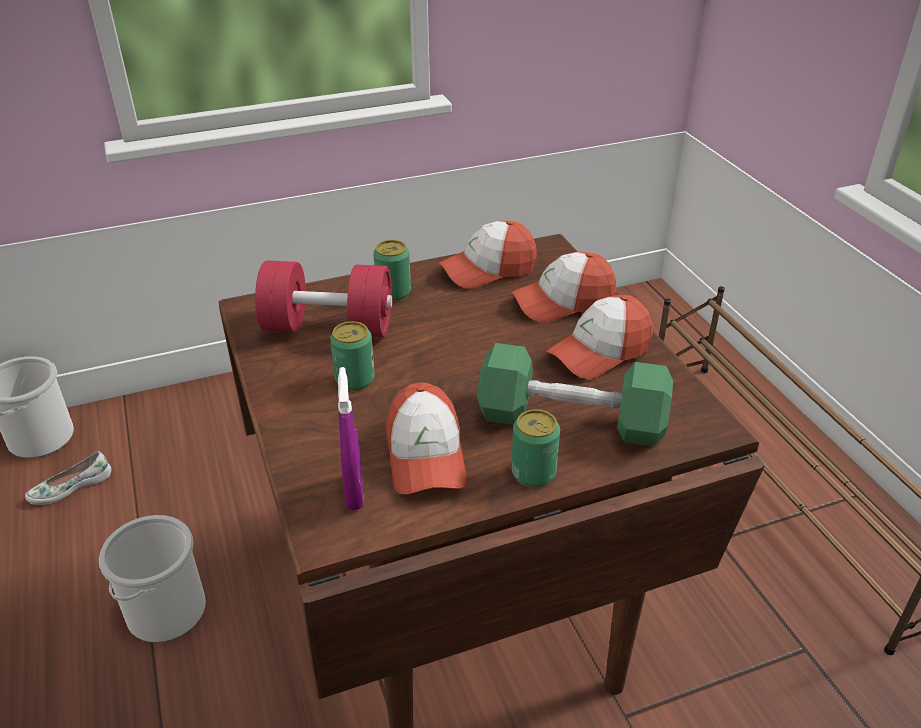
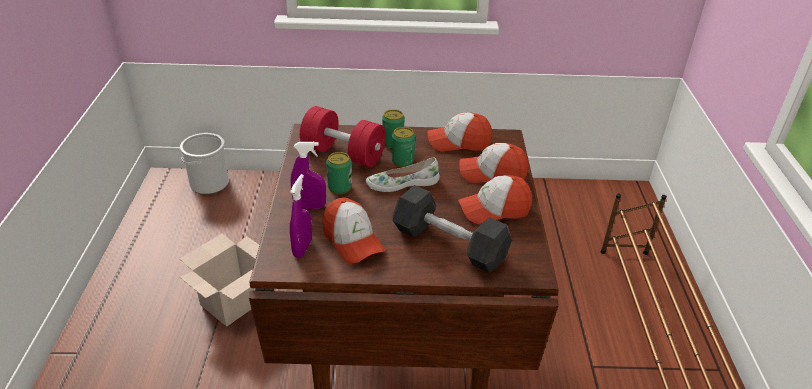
camera: 20 degrees right, 0 degrees up
white shoe [25,451,111,505] -> white shoe moved to [366,158,440,192]
bucket [99,515,206,643] -> cardboard box [180,234,259,326]
cap [386,382,467,495] -> cap turned 45 degrees counterclockwise [322,197,385,264]
green dumbbell [477,343,673,447] -> black dumbbell [392,185,511,273]
can [511,409,560,488] -> can moved to [391,127,415,167]
none -> purple spray bottle [291,142,326,209]

